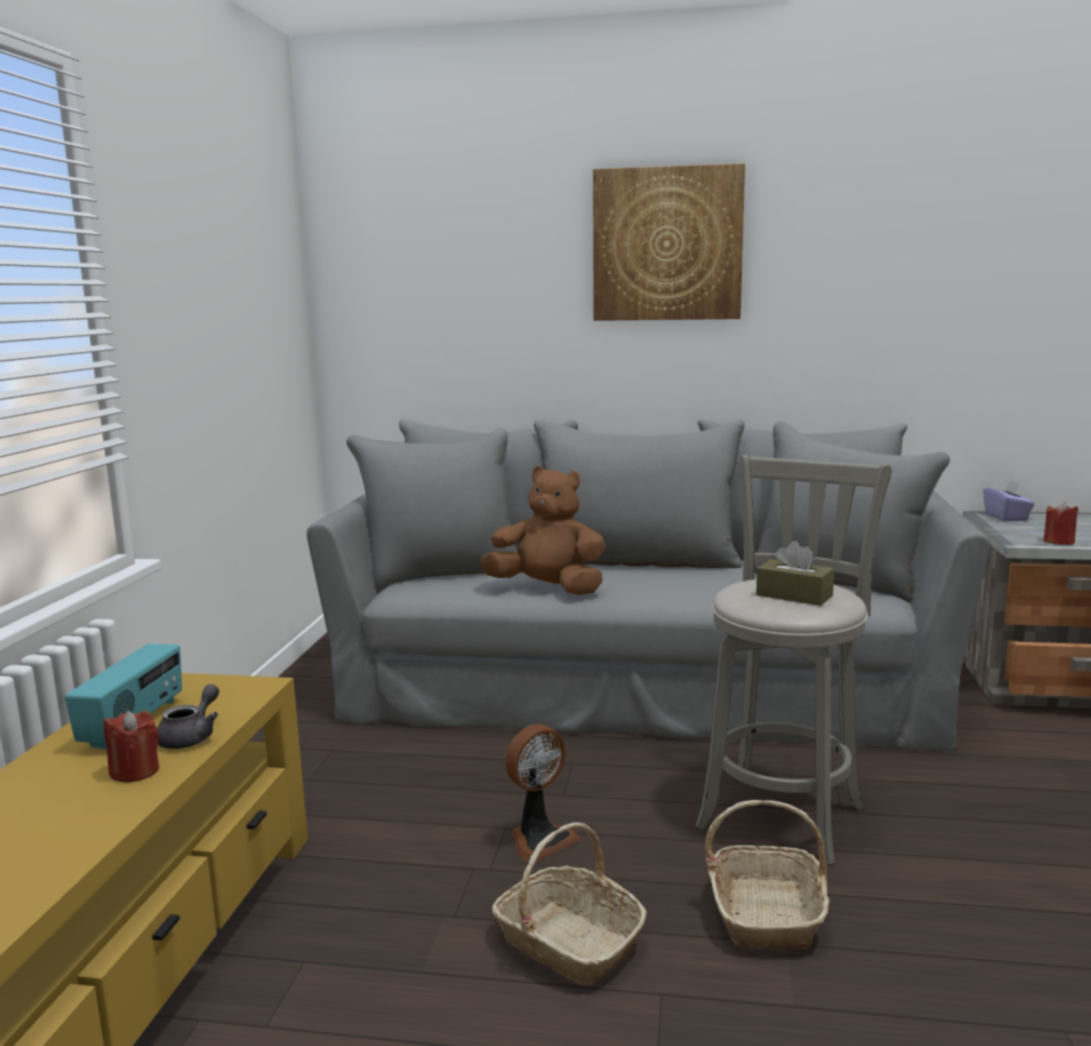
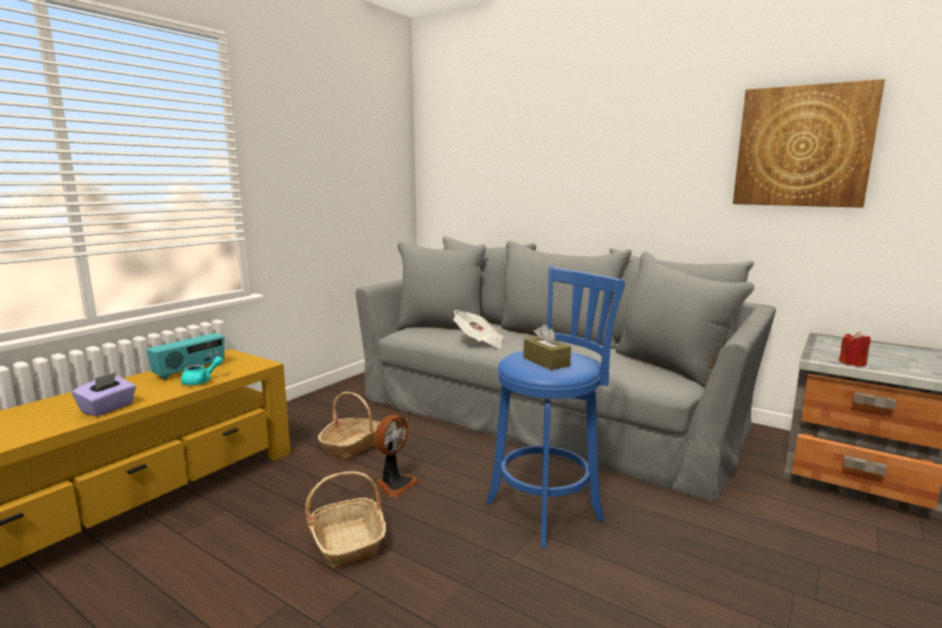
camera: 25 degrees right, 0 degrees up
red candle [104,711,159,782] -> none
grey teapot [157,684,219,749] -> turquoise teapot [181,357,223,385]
brown plush toy [480,466,606,595] -> newspaper [454,310,504,348]
fan [505,724,580,862] -> fan turned 45 degrees counterclockwise [374,415,419,497]
picture [593,163,745,321] -> picture moved to [733,79,885,208]
grey stool [696,455,892,866] -> blue stool [486,266,625,548]
basket [705,800,829,951] -> basket moved to [318,392,380,459]
purple tissue box [983,480,1034,522] -> purple tissue box moved to [72,372,136,417]

